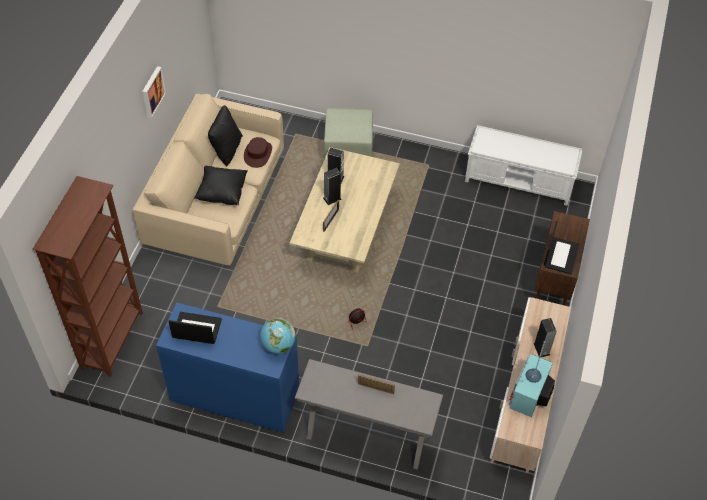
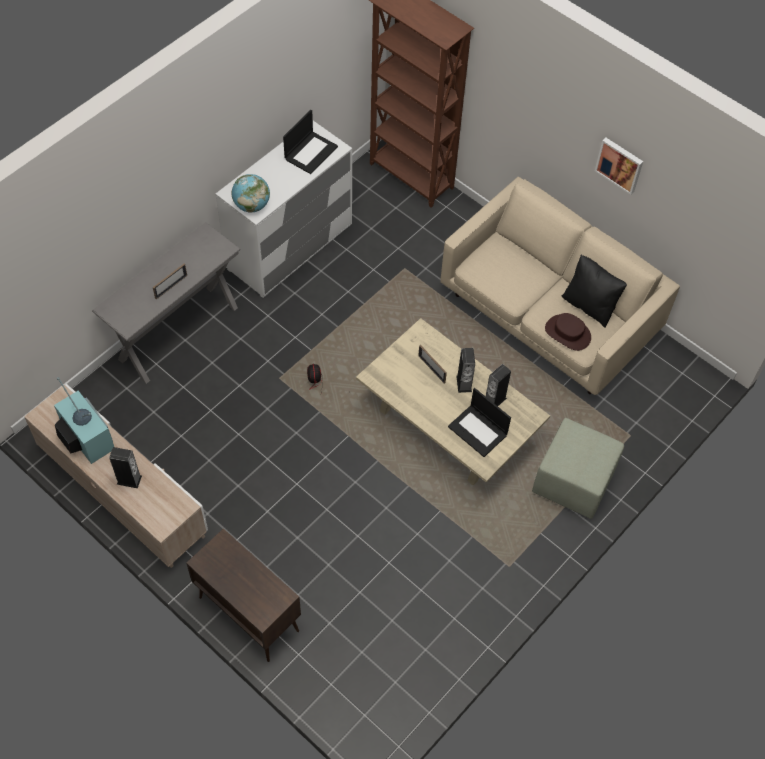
camera: 115 degrees right, 5 degrees up
blue dresser [156,303,299,433] -> white dresser [216,121,352,298]
black pillow [195,166,248,205] -> none
white bench [465,125,582,205] -> none
laptop [544,221,579,274] -> laptop moved to [448,388,511,457]

